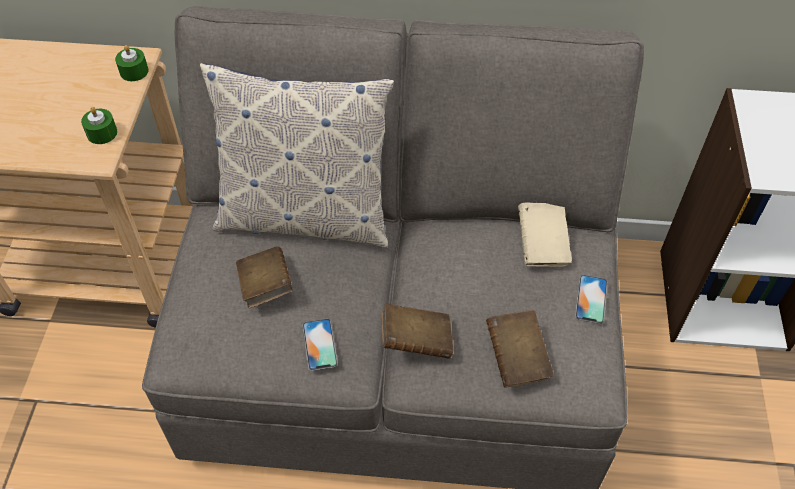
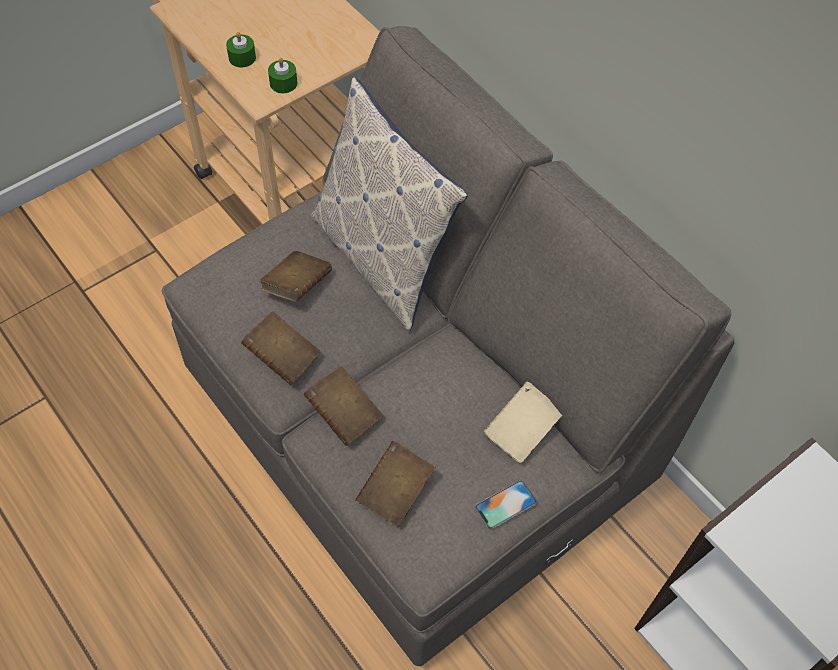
camera: 45 degrees right, 5 degrees up
green candle [115,45,149,81] -> green candle moved to [226,32,256,67]
phone [302,319,338,371] -> brown book [241,311,321,385]

